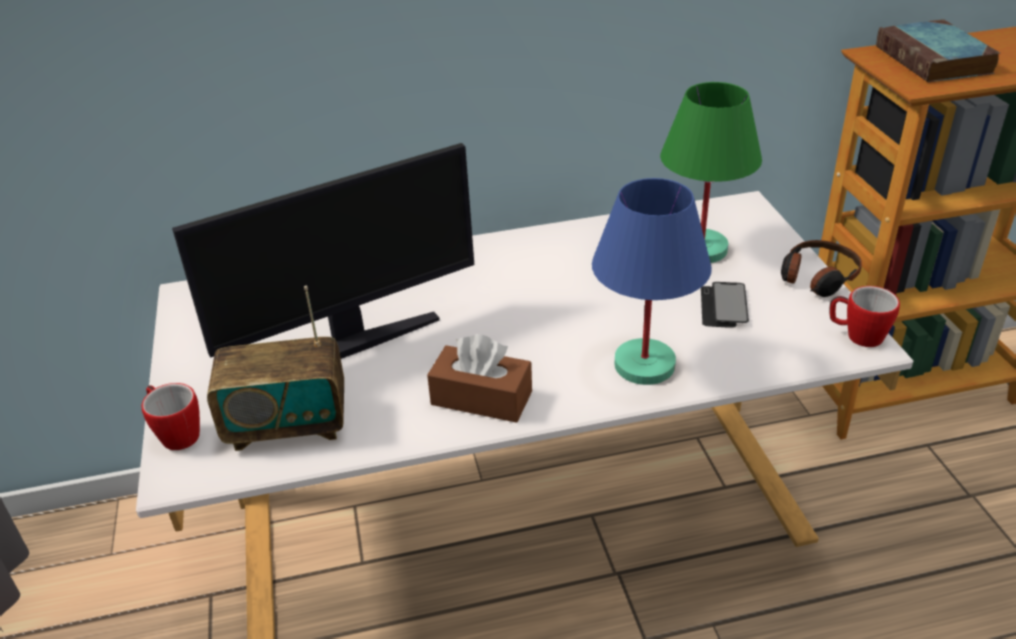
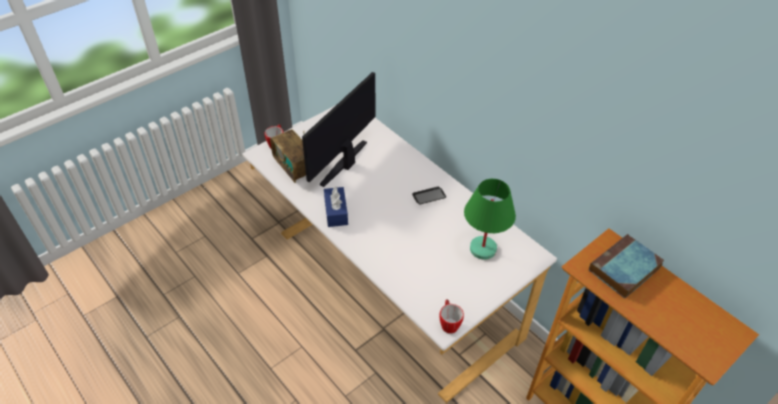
camera: 60 degrees right, 10 degrees up
monitor [172,143,474,359] -> monitor turned 90 degrees clockwise [302,72,376,187]
brown tissue box [427,334,532,423] -> blue tissue box [324,187,348,227]
blue table lamp [592,178,712,385] -> none
phone [701,282,749,328] -> phone moved to [412,187,446,205]
headphones [781,240,862,297] -> none

